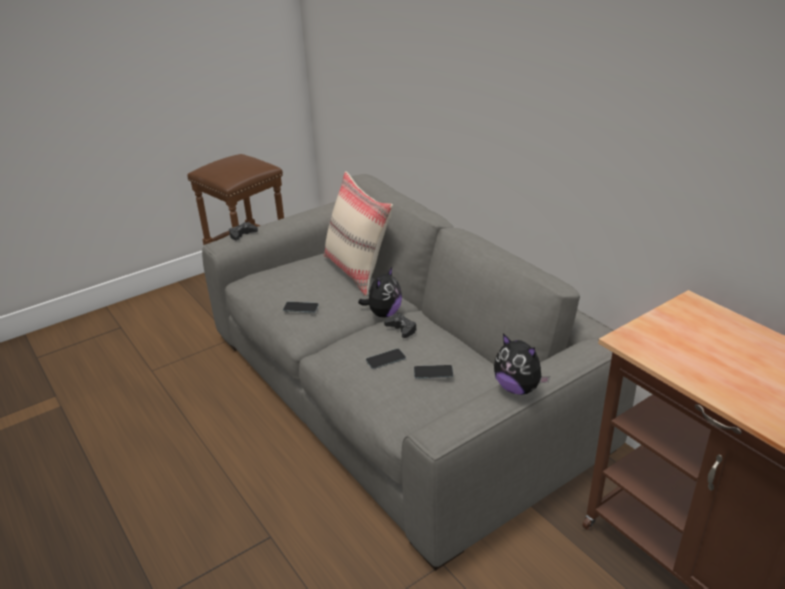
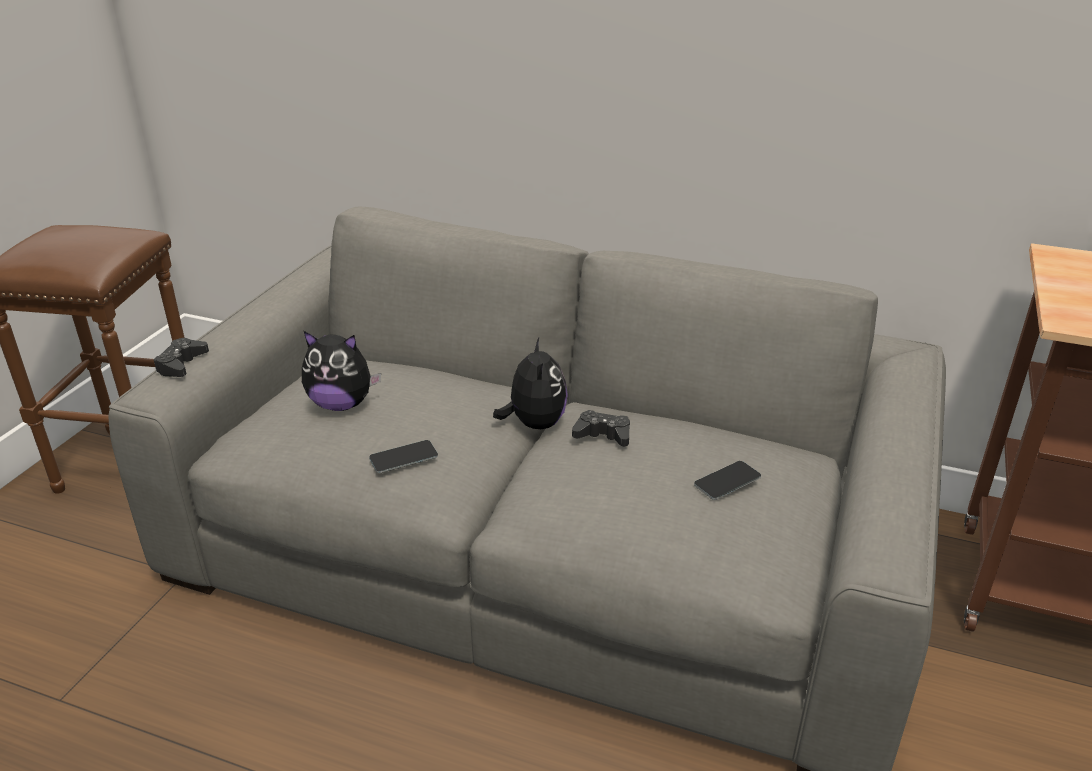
camera: 35 degrees left, 0 degrees up
beige pillow [324,171,393,296] -> none
phone [366,349,406,369] -> none
plush toy [494,334,550,395] -> plush toy moved to [302,331,381,411]

